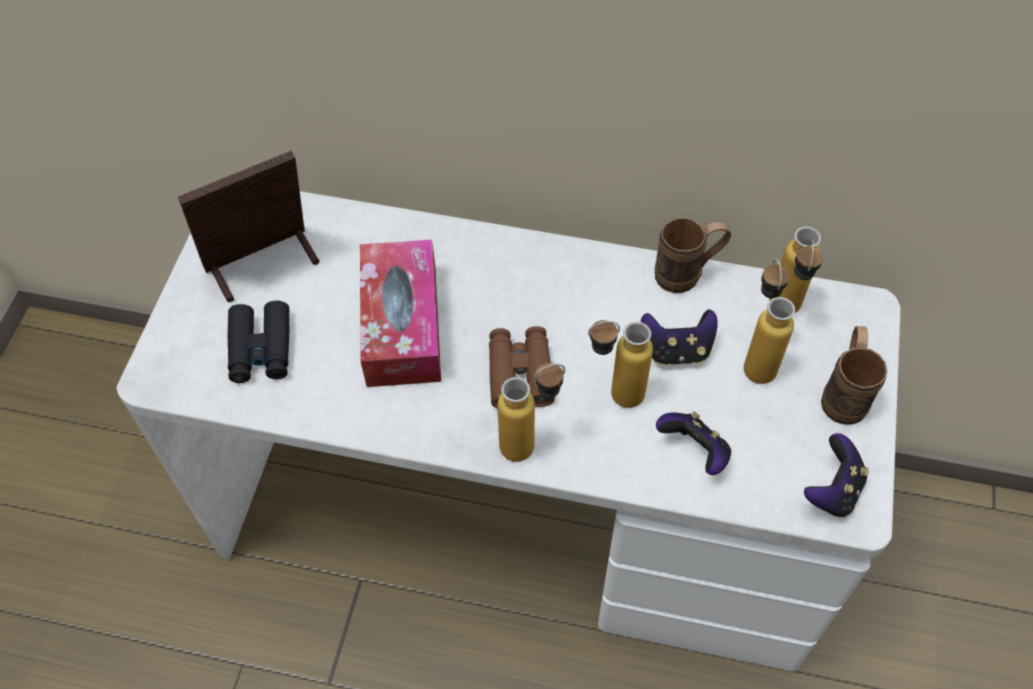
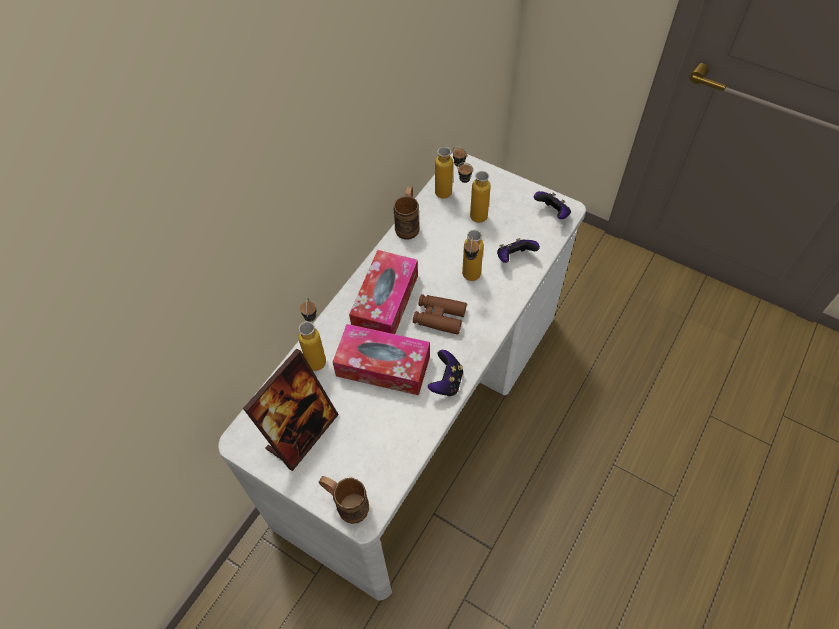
camera: 70 degrees left, 0 degrees up
picture frame [178,151,319,302] -> picture frame turned 135 degrees counterclockwise [243,349,339,471]
black binoculars [228,301,289,383] -> none
bottle [497,363,565,462] -> bottle moved to [298,298,326,371]
game controller [641,309,718,366] -> game controller moved to [428,350,463,396]
brown mug [821,326,887,425] -> brown mug moved to [319,476,369,524]
none -> tissue box [349,250,418,334]

